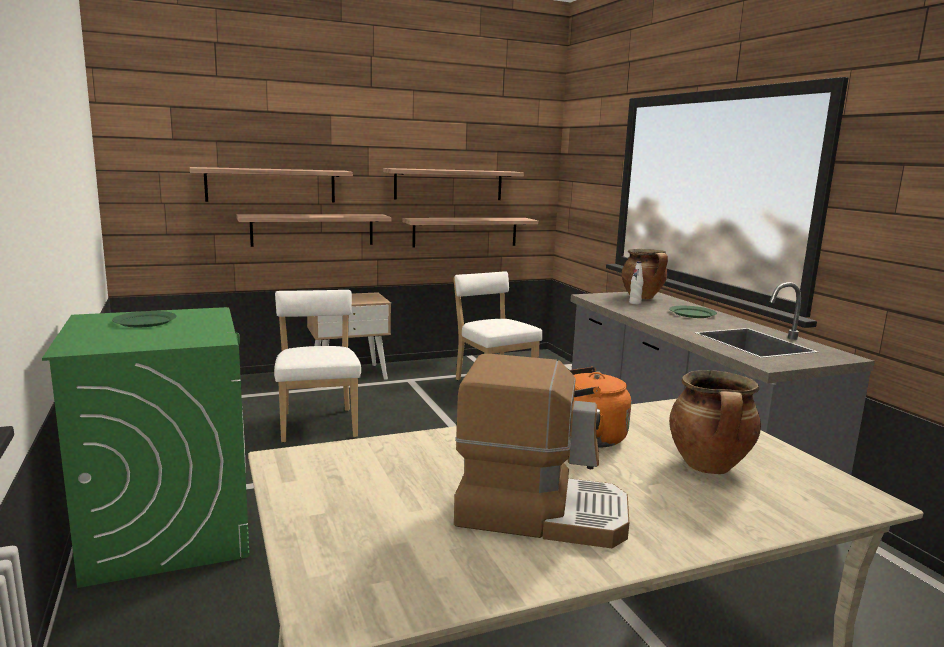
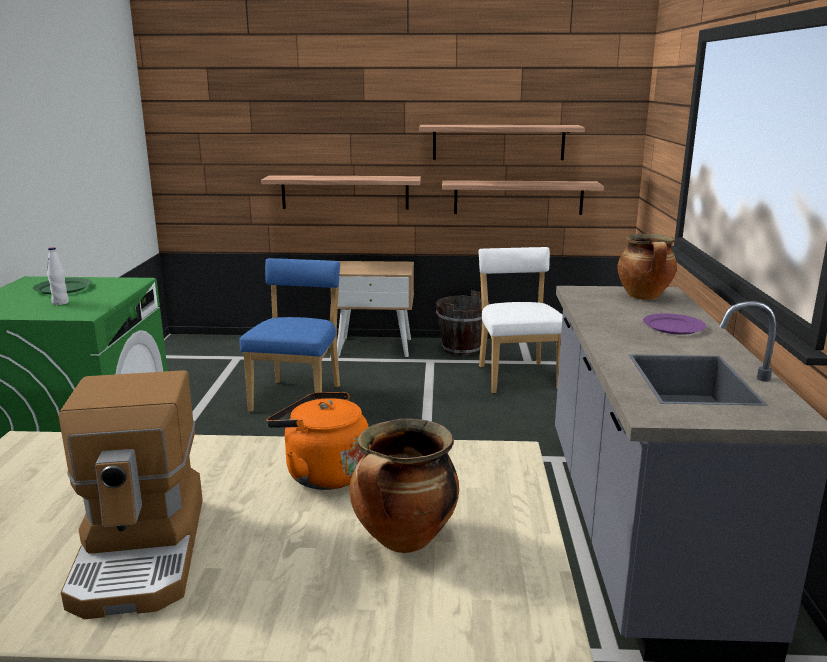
camera: 25 degrees right, 5 degrees up
shelf [190,167,353,202] -> none
white chair [274,290,361,443] -> blue chair [239,258,340,412]
coffee machine [454,354,629,548] -> coffee machine turned 45 degrees clockwise [59,370,203,619]
white bottle [629,261,643,304] -> white bottle moved to [47,247,69,305]
green plate [669,306,717,318] -> purple plate [643,313,706,335]
none -> brown bucket [436,290,490,355]

